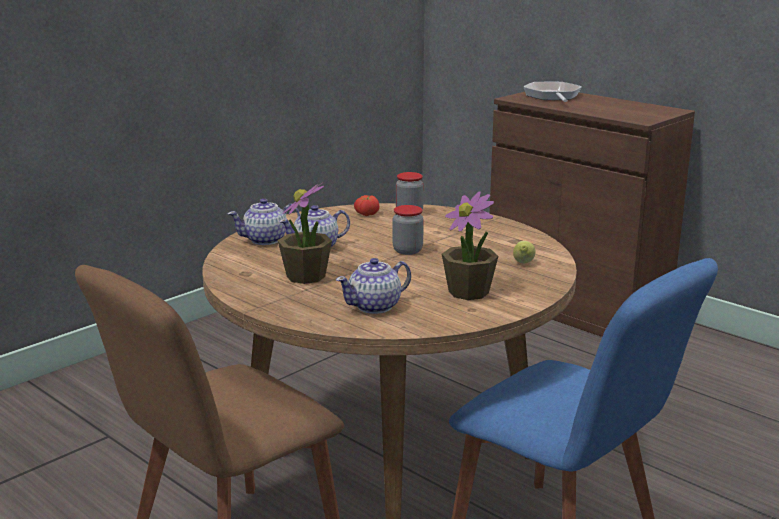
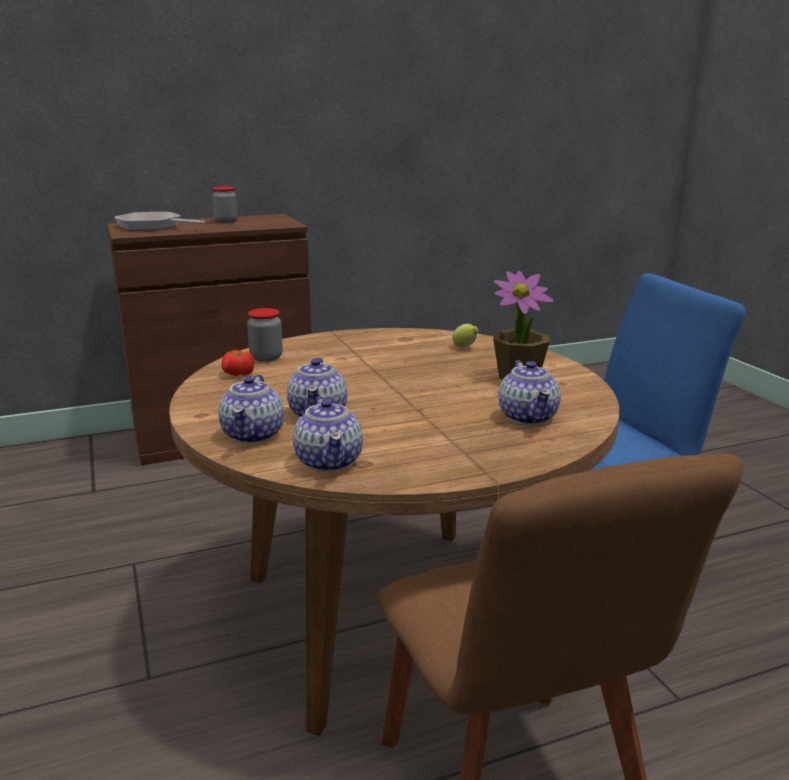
camera: 65 degrees left, 0 degrees up
potted plant [278,182,332,284] -> none
jar [393,205,424,255] -> jar moved to [212,186,238,223]
none -> teapot [293,397,363,472]

